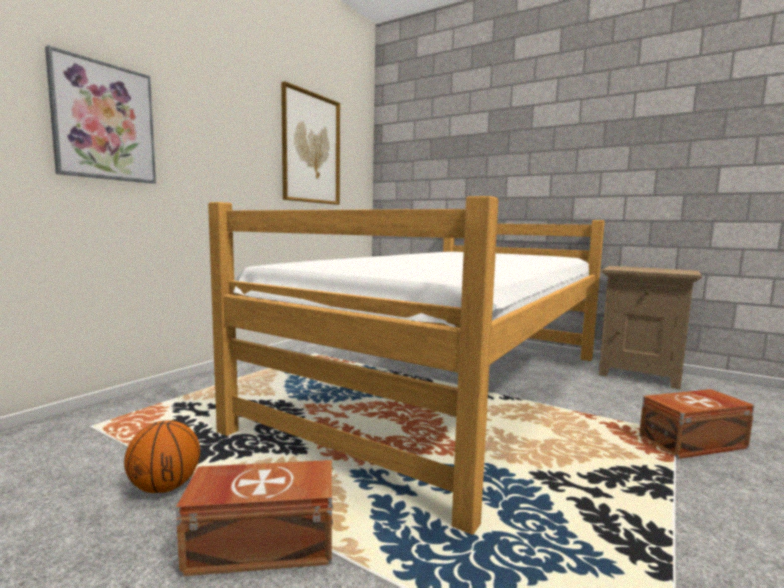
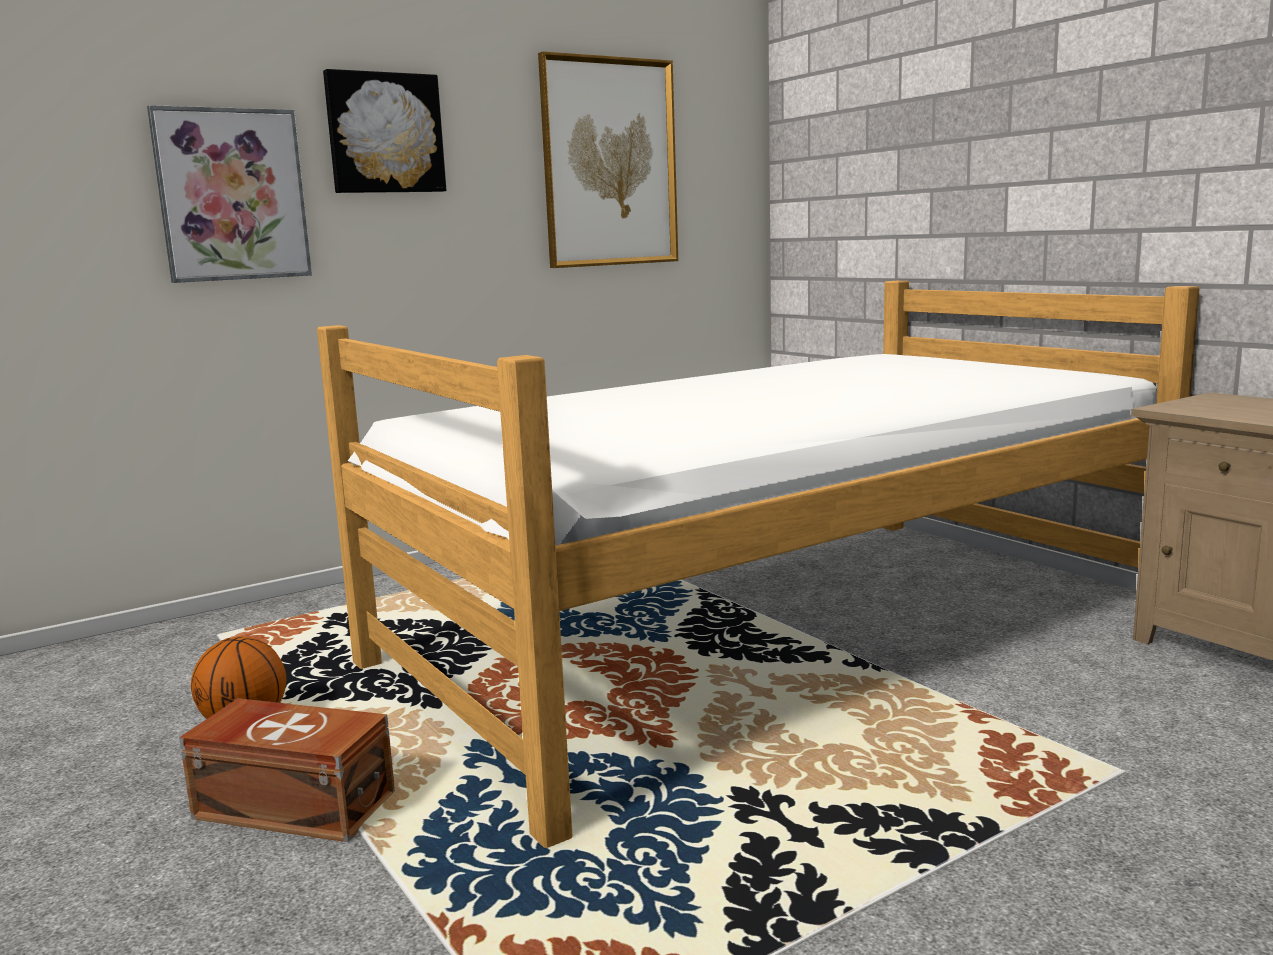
camera: 25 degrees right, 5 degrees up
brown storage box [639,389,755,459] -> none
none -> picture [323,69,446,193]

